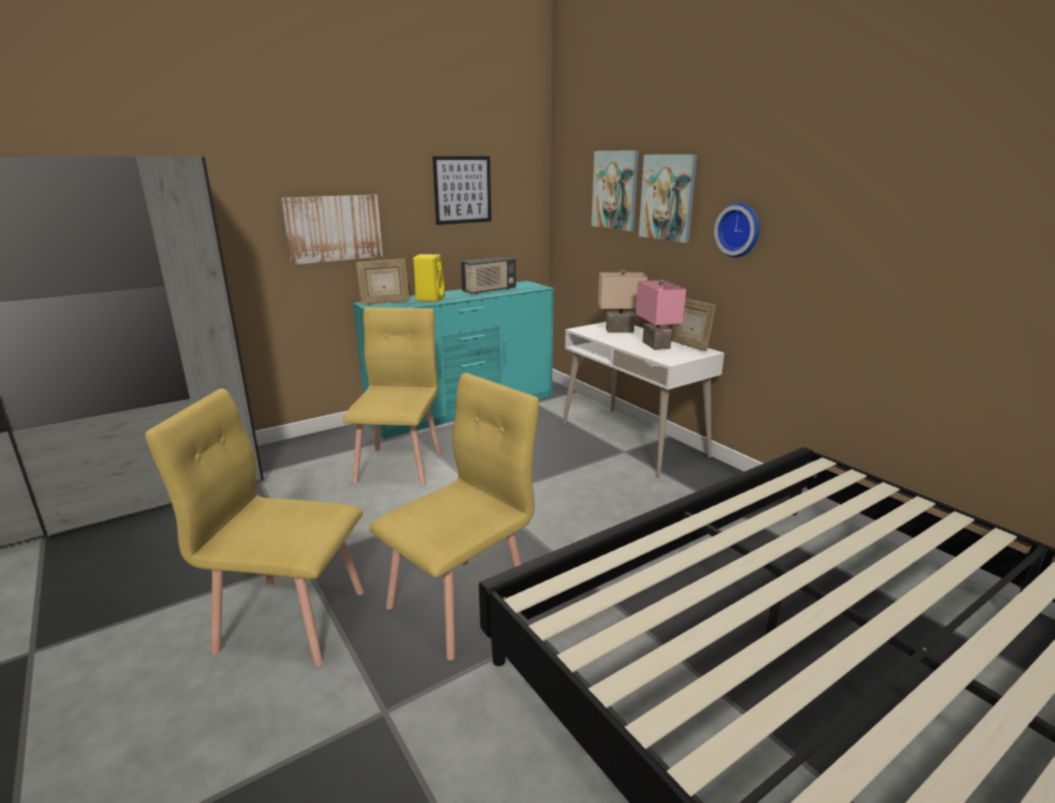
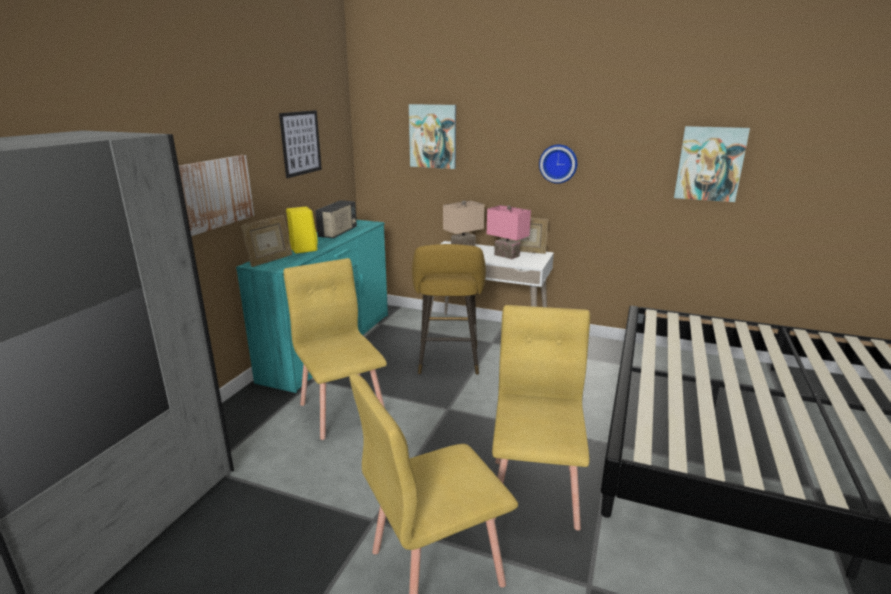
camera: 35 degrees left, 0 degrees up
picture [639,154,697,243] -> picture moved to [674,126,750,202]
none -> yellow stool [412,244,486,375]

